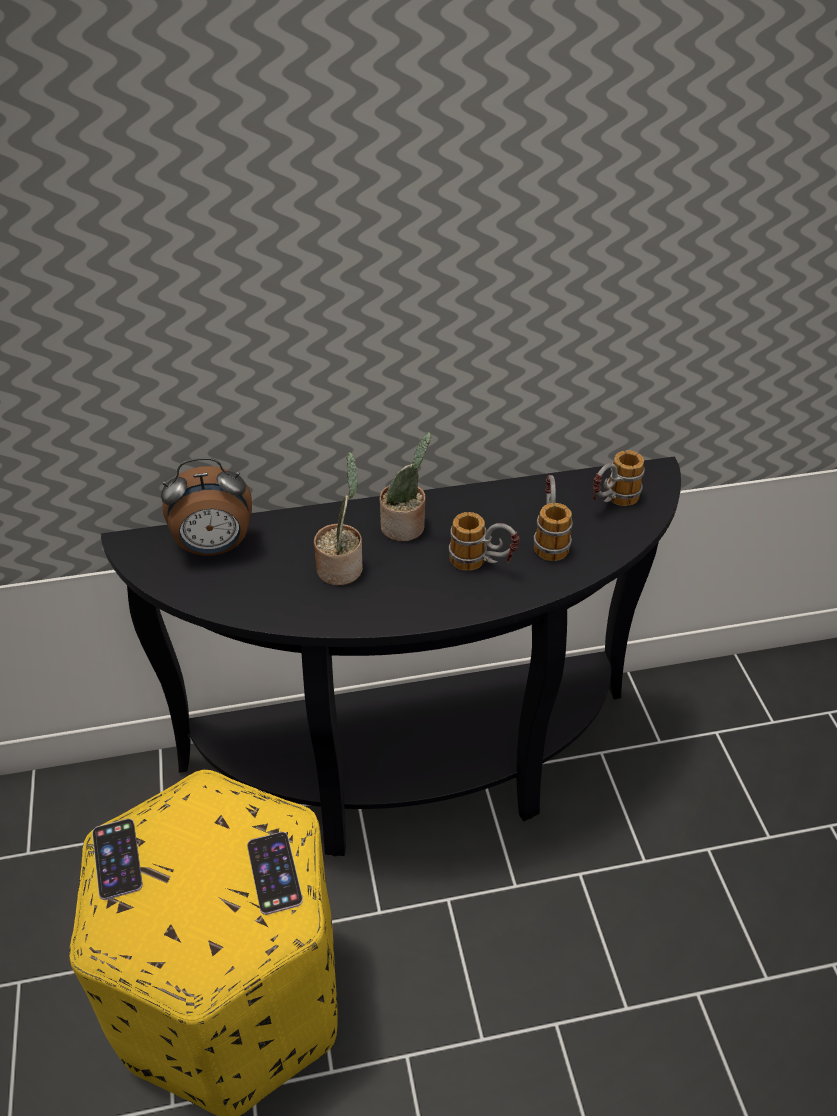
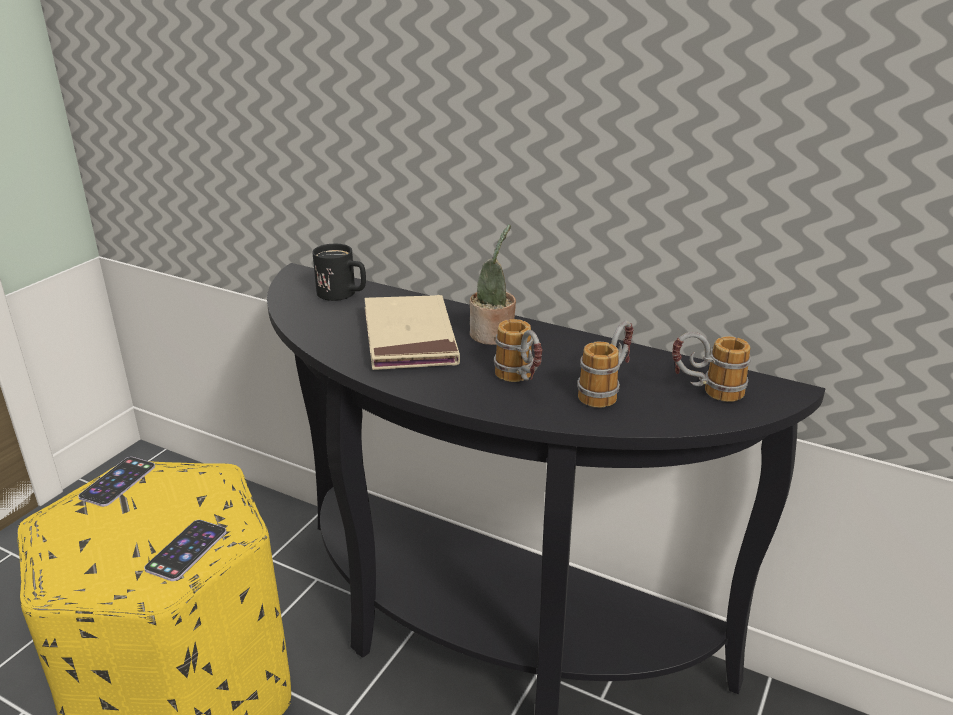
camera: 40 degrees right, 15 degrees down
alarm clock [161,458,252,556] -> black mug [312,244,366,301]
potted plant [314,452,363,585] -> beige book [365,295,460,370]

